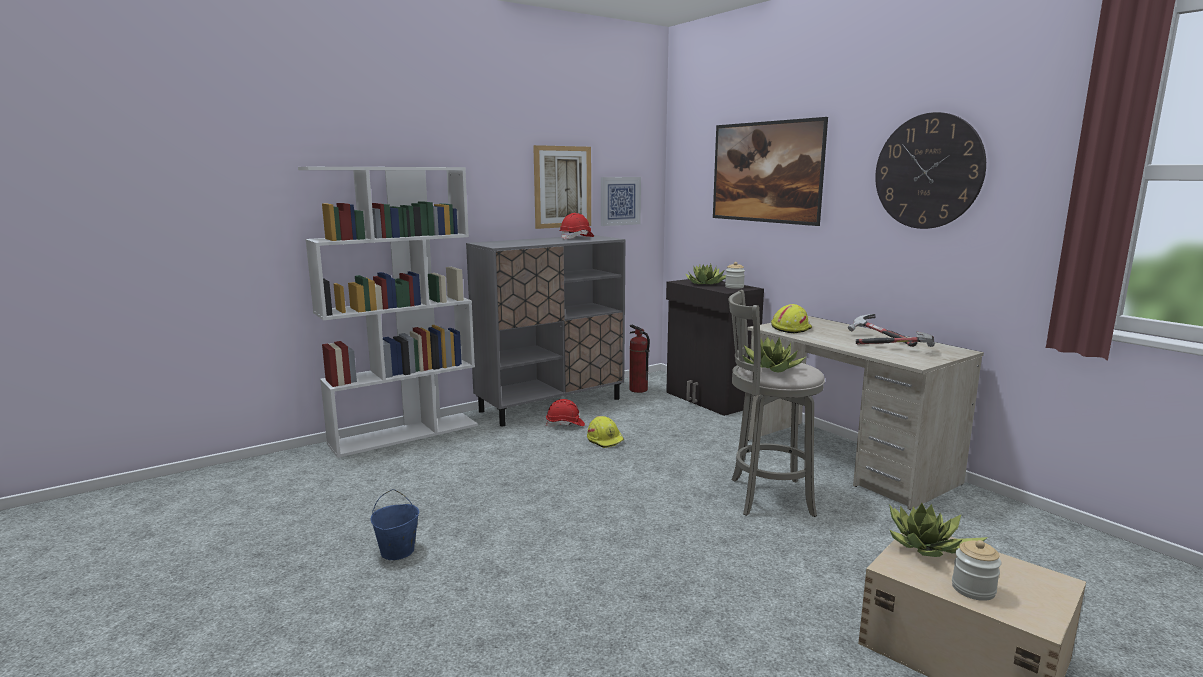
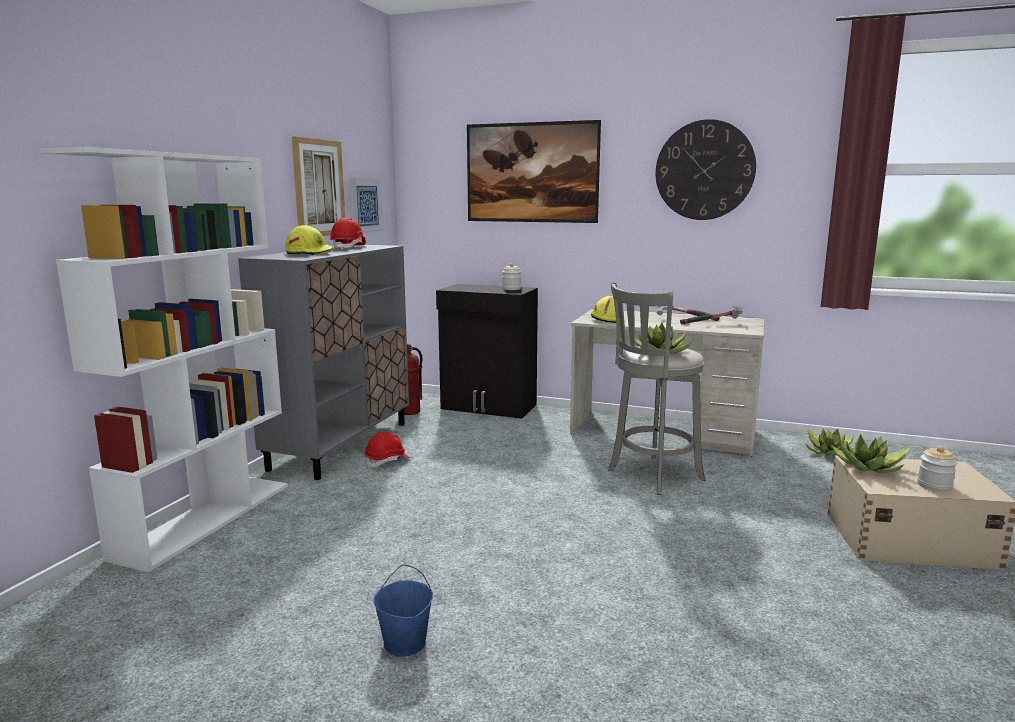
camera: 35 degrees left, 0 degrees up
yellow hard hat [587,416,624,448] -> yellow hard hat moved to [286,225,333,255]
potted plant [685,264,726,284] -> potted plant moved to [806,428,855,457]

